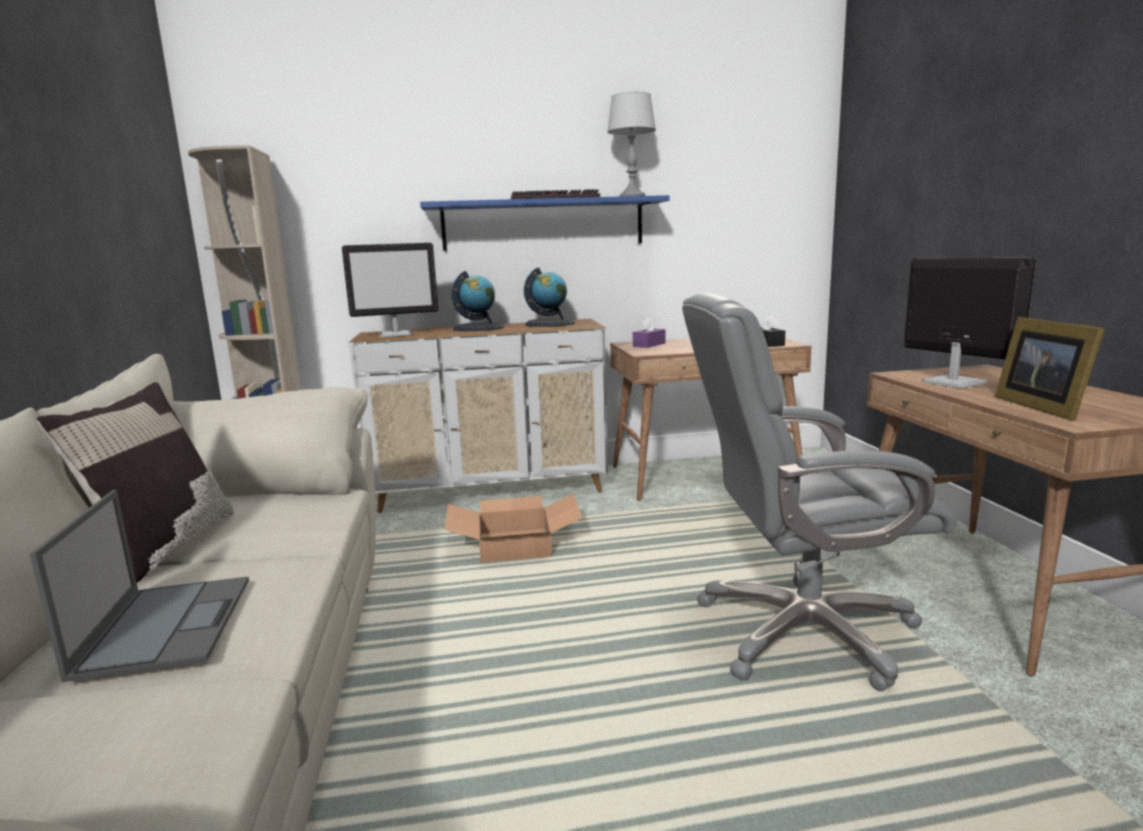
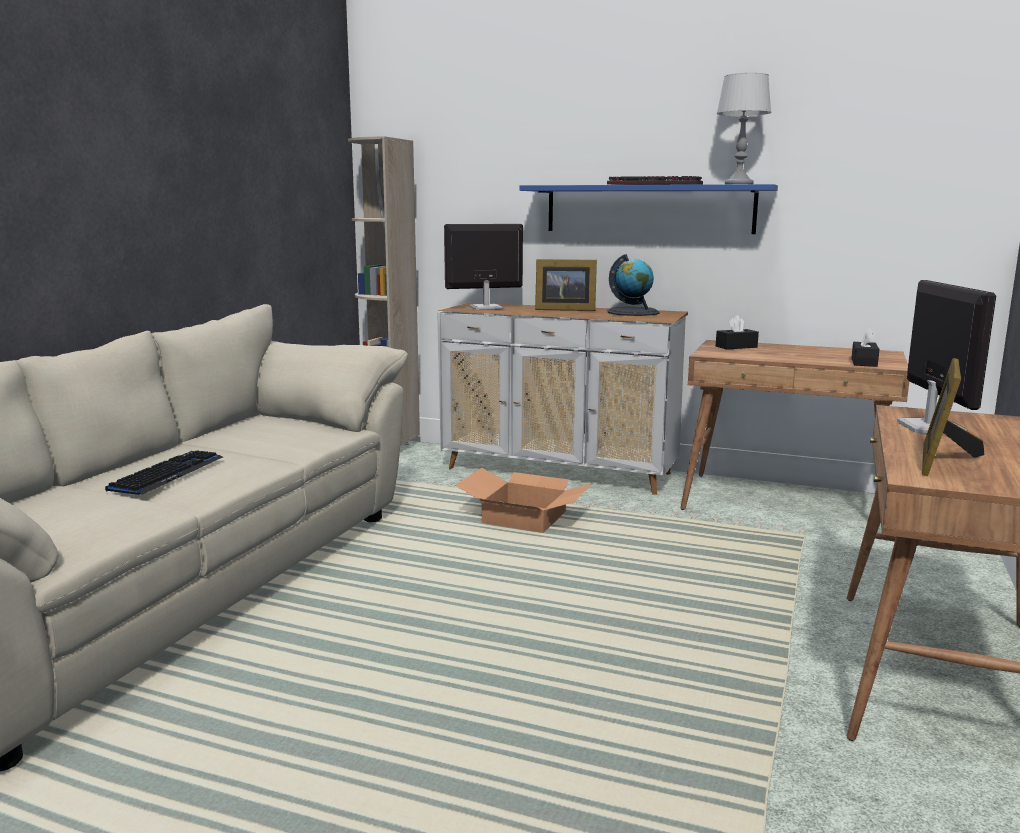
camera: 30 degrees right, 0 degrees up
laptop [29,490,249,682] -> keyboard [105,451,223,495]
pillow [36,382,234,583] -> none
monitor [342,243,438,338] -> monitor turned 150 degrees clockwise [444,224,523,310]
globe [451,271,504,331] -> picture frame [535,259,597,311]
purple tissue box [633,317,665,348] -> black tissue box [716,315,759,350]
grey office chair [682,293,956,691] -> none

